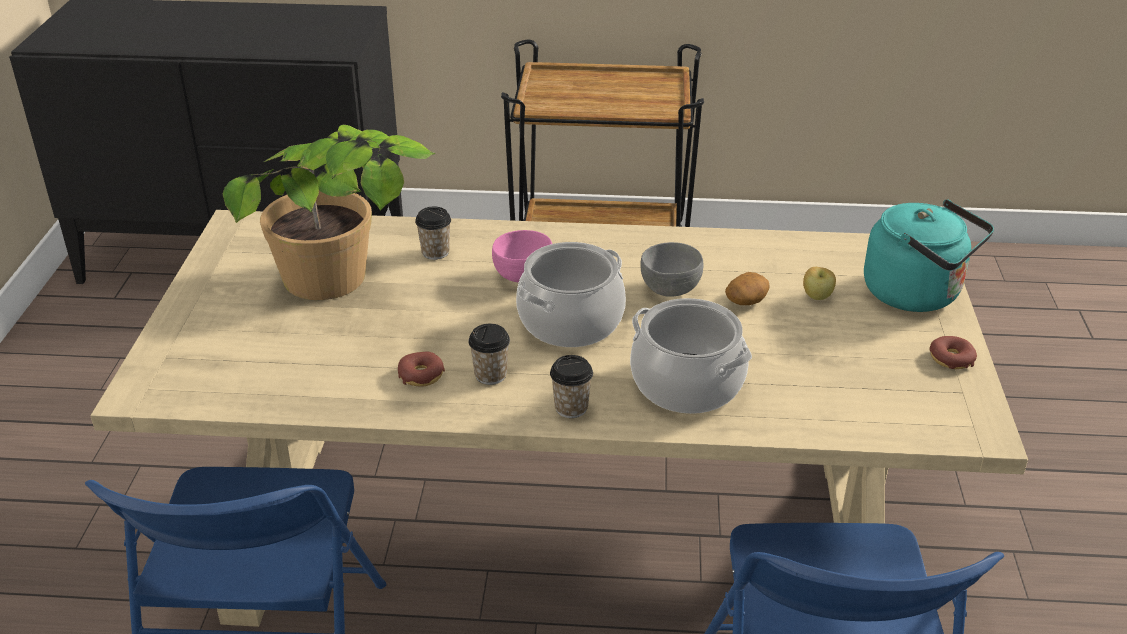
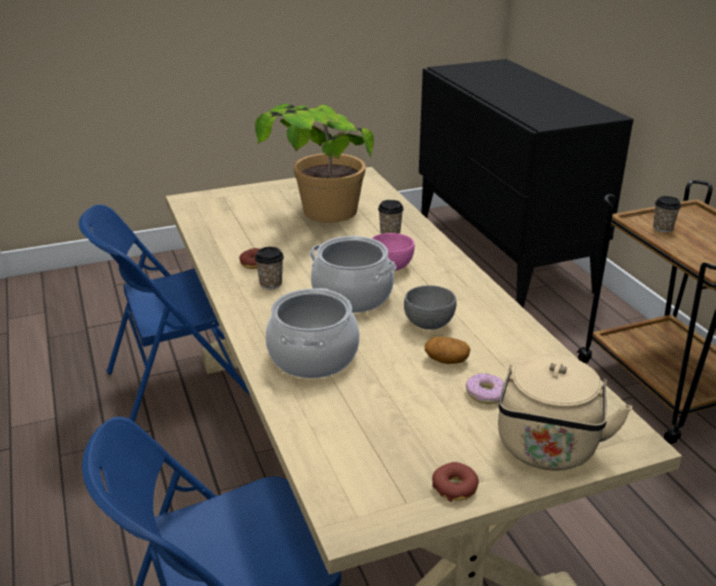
camera: 65 degrees right, 5 degrees down
cup [550,355,593,418] -> cup moved to [653,196,681,232]
apple [803,267,836,300] -> donut [465,373,504,404]
turquoise kettle [864,199,994,312] -> beige kettle [498,354,632,471]

